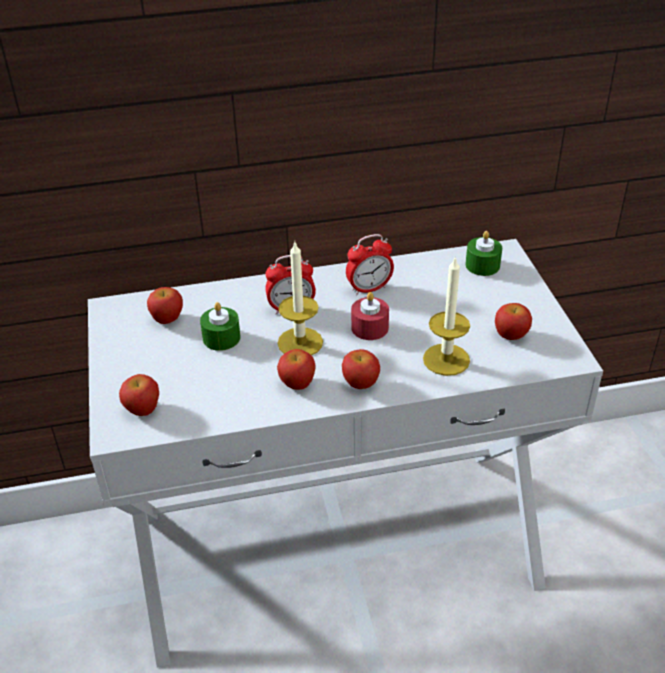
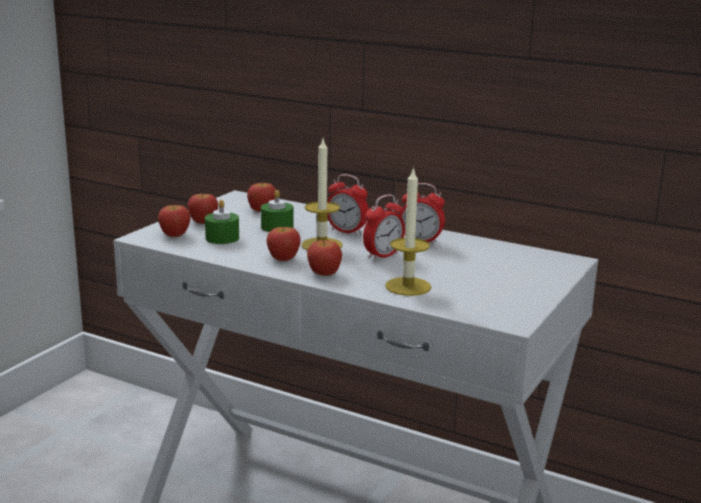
camera: 40 degrees right, 20 degrees down
red candle [351,292,389,340] -> alarm clock [363,194,405,261]
green candle [466,231,502,276] -> green candle moved to [205,200,239,244]
apple [495,303,532,340] -> apple moved to [188,194,218,224]

